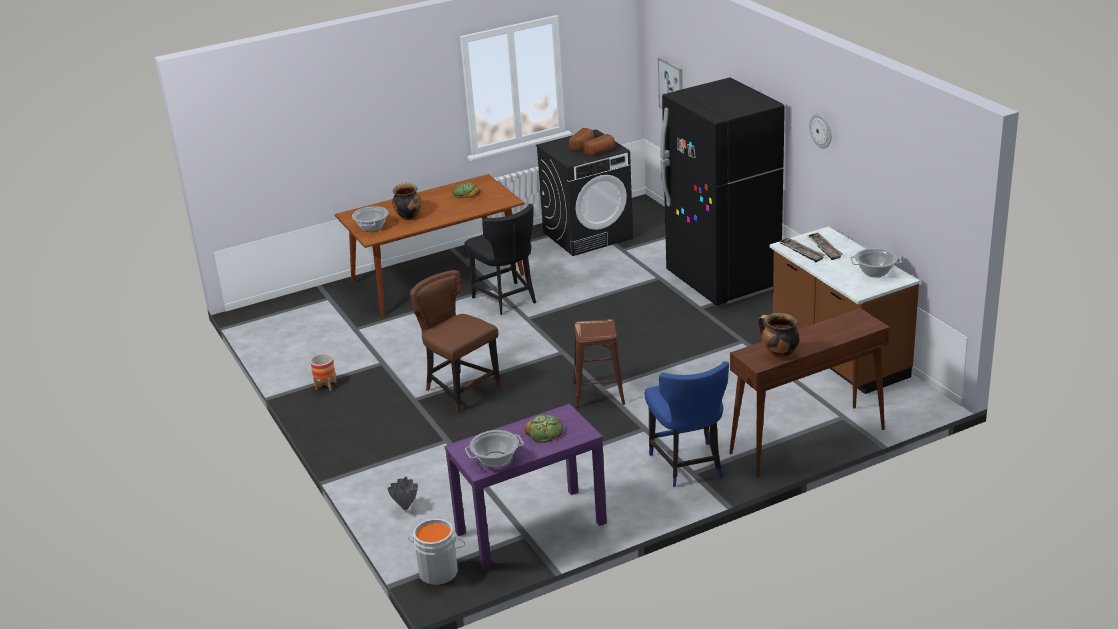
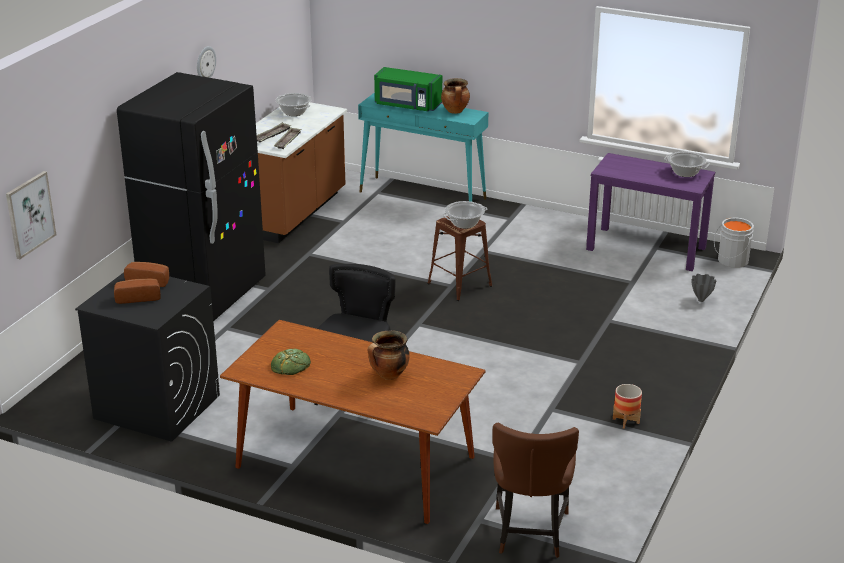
camera: 130 degrees left, 0 degrees up
cooking pot [352,206,389,231] -> cooking pot moved to [442,201,488,229]
brown chair [410,270,501,412] -> brown chair moved to [492,423,579,558]
bread [525,415,564,443] -> none
blue chair [645,361,729,487] -> none
brown console table [729,308,890,478] -> turquoise console table [358,93,488,202]
none -> green microwave [374,67,442,111]

